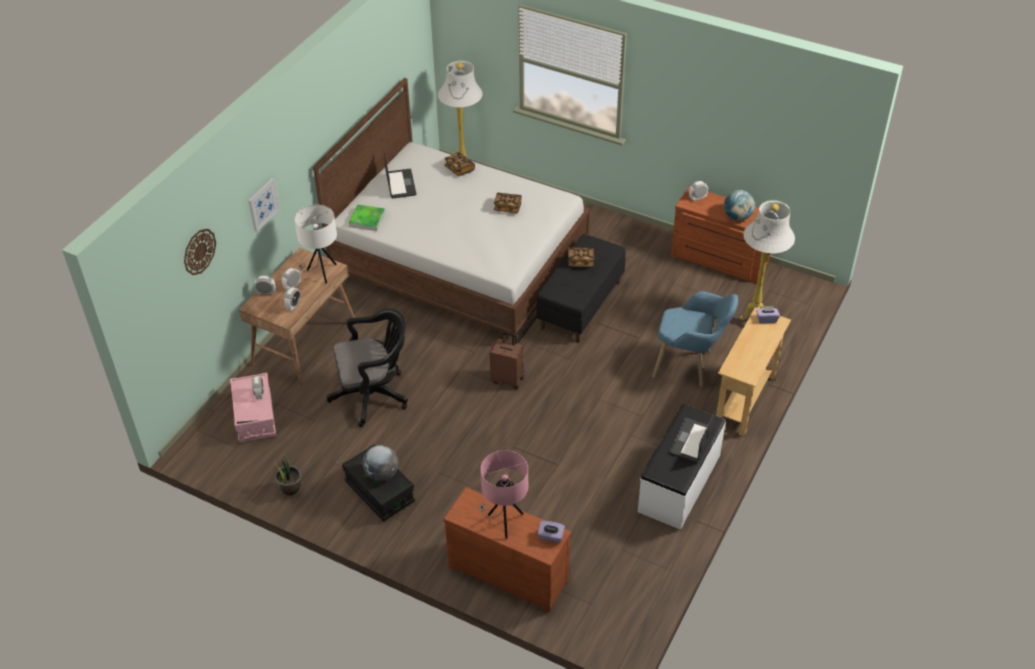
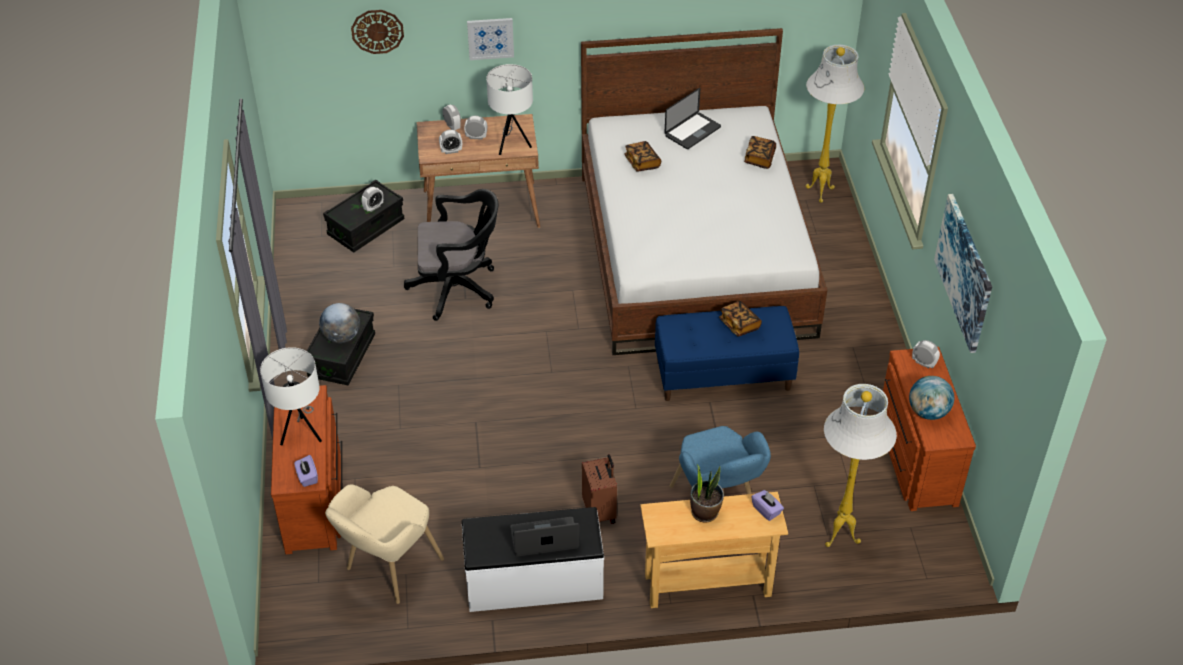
camera: 55 degrees right, 0 degrees up
pink storage box [230,373,276,443] -> black storage box [323,180,404,252]
potted plant [273,453,301,497] -> potted plant moved to [690,464,724,522]
black office chair [327,309,408,427] -> black office chair turned 45 degrees counterclockwise [404,189,498,321]
tray [349,205,386,231] -> none
pink table lamp [479,450,528,539] -> white table lamp [260,347,322,445]
brown suitcase [490,332,523,389] -> brown suitcase moved to [582,454,617,524]
book [494,193,522,213] -> book moved to [624,141,661,172]
black bench [536,234,626,343] -> blue bench [655,306,799,401]
none -> beige armchair [325,484,444,604]
none -> picture [934,194,992,353]

